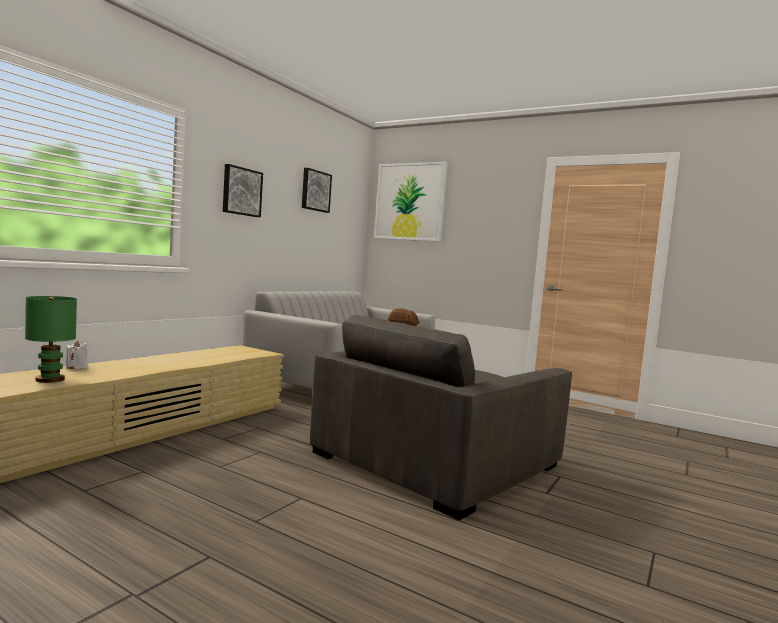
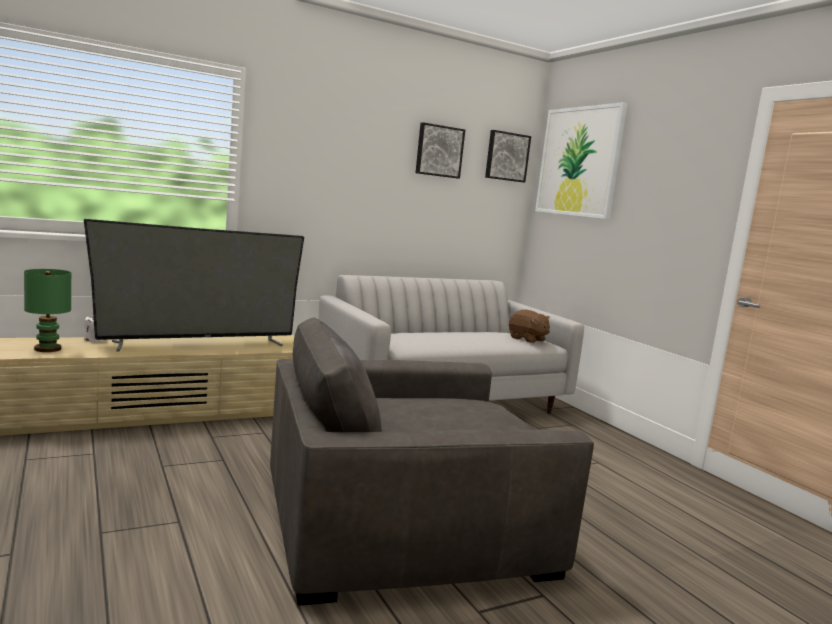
camera: 30 degrees right, 5 degrees up
picture [223,164,263,217] -> picture moved to [485,130,531,182]
none -> television [84,219,304,351]

